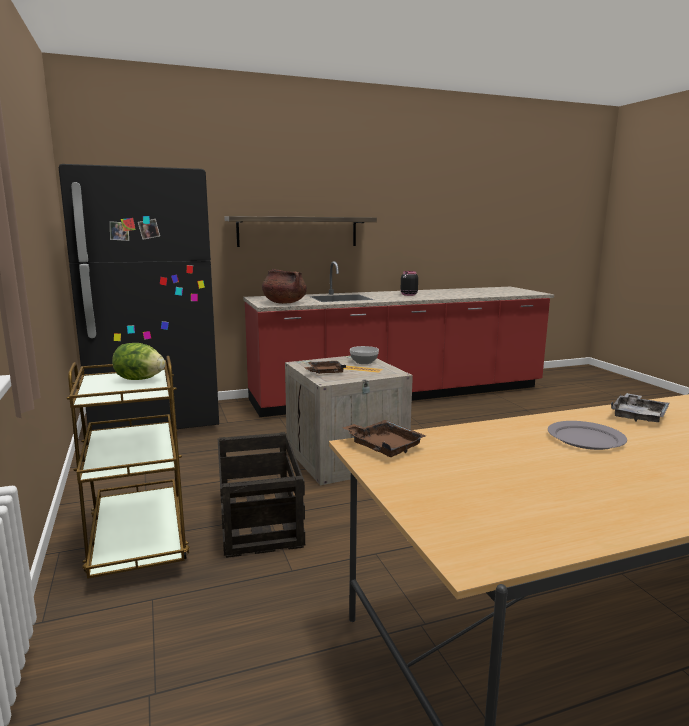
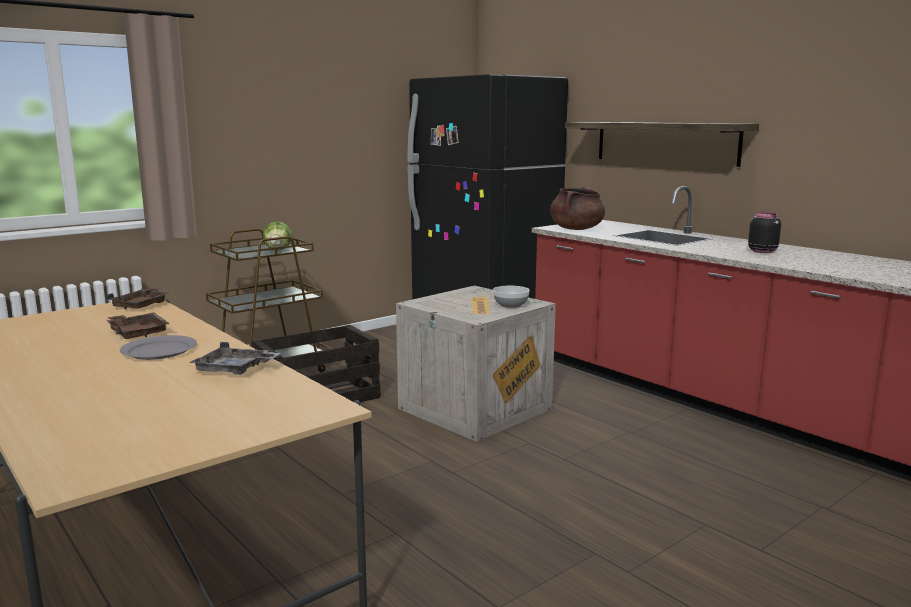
camera: 70 degrees right, 0 degrees up
brown tray [304,361,346,374] -> brown tray moved to [107,312,170,339]

